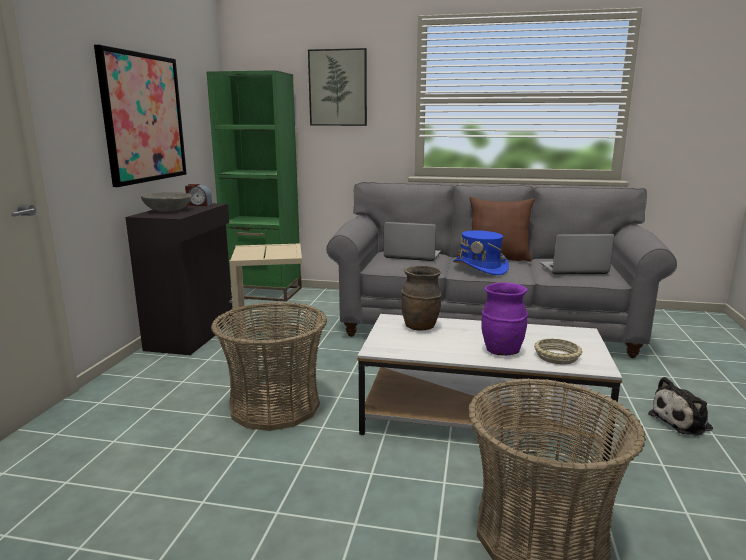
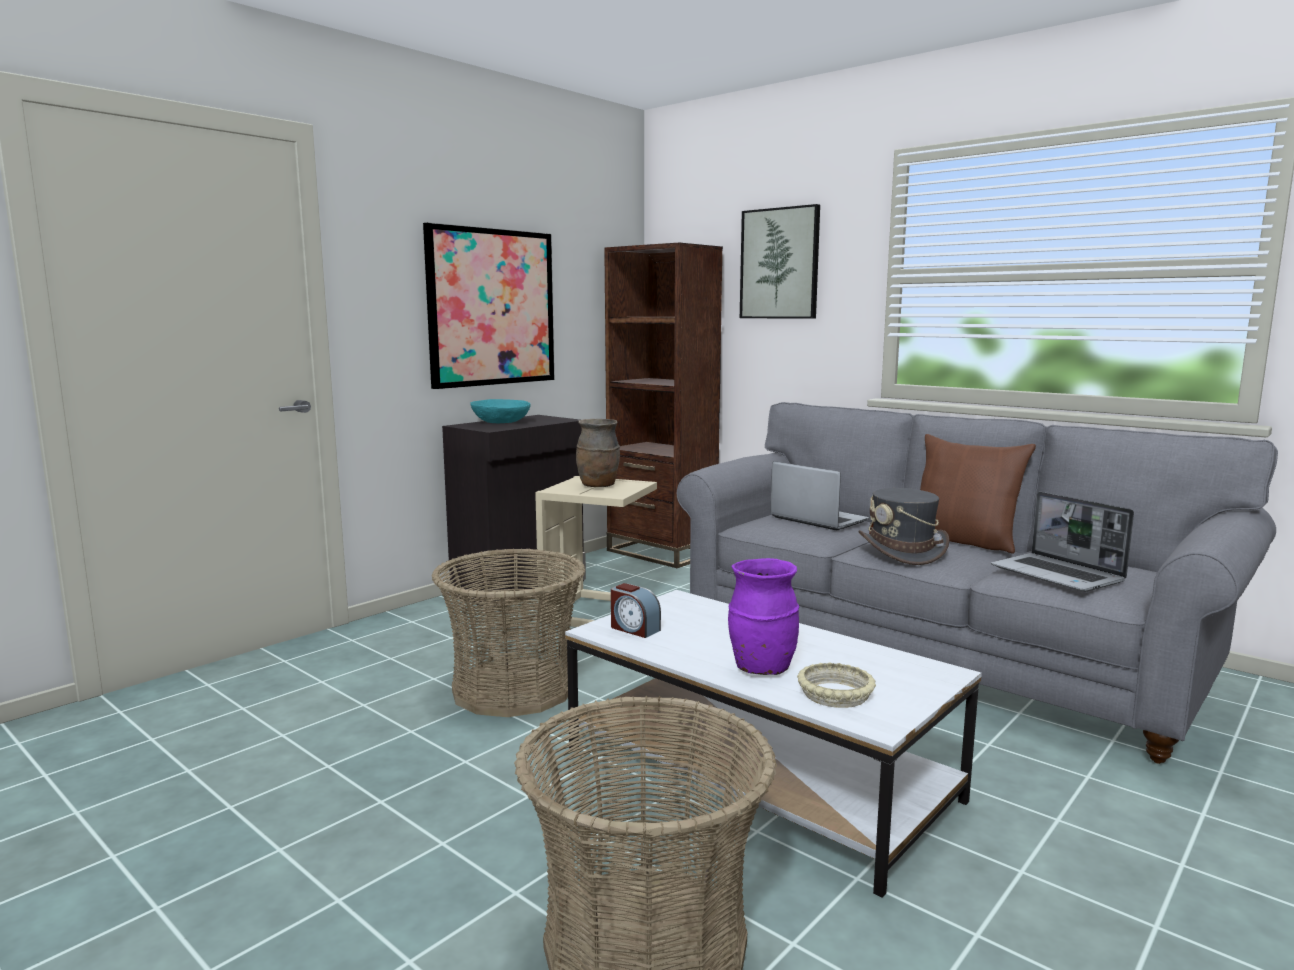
camera: 30 degrees right, 5 degrees down
grey bowl [141,192,192,212] -> turquoise bowl [470,399,531,423]
alarm clock [185,184,212,206] -> alarm clock moved to [611,583,661,638]
green bookcase [206,70,302,302] -> brown bookcase [604,242,723,568]
brown vase [401,266,442,330] -> brown vase moved to [576,419,620,487]
blue hat [453,230,509,275] -> grey hat [859,488,950,565]
laptop [540,234,614,274] -> laptop turned 150 degrees counterclockwise [991,492,1134,592]
plush toy [648,377,713,436] -> none

